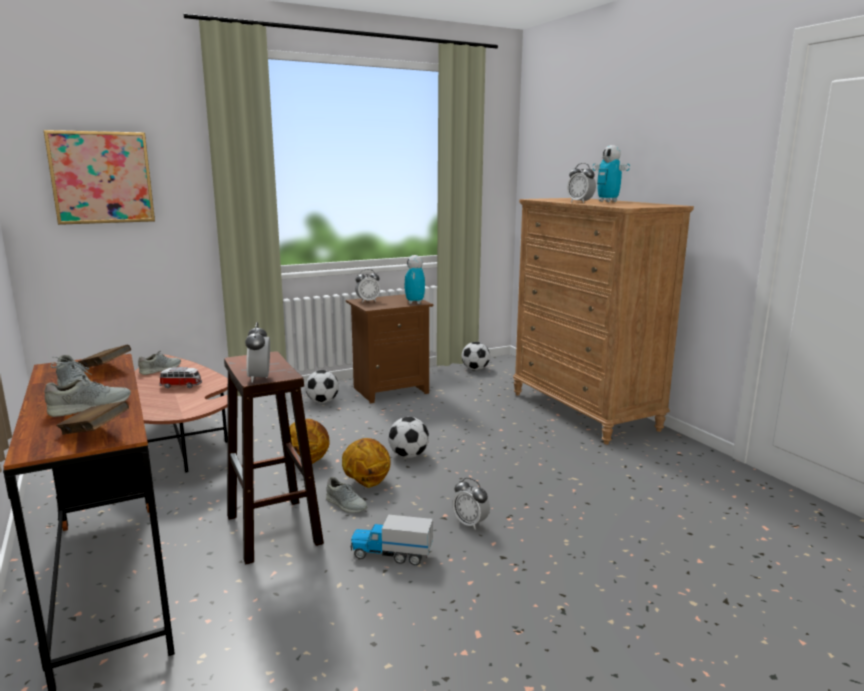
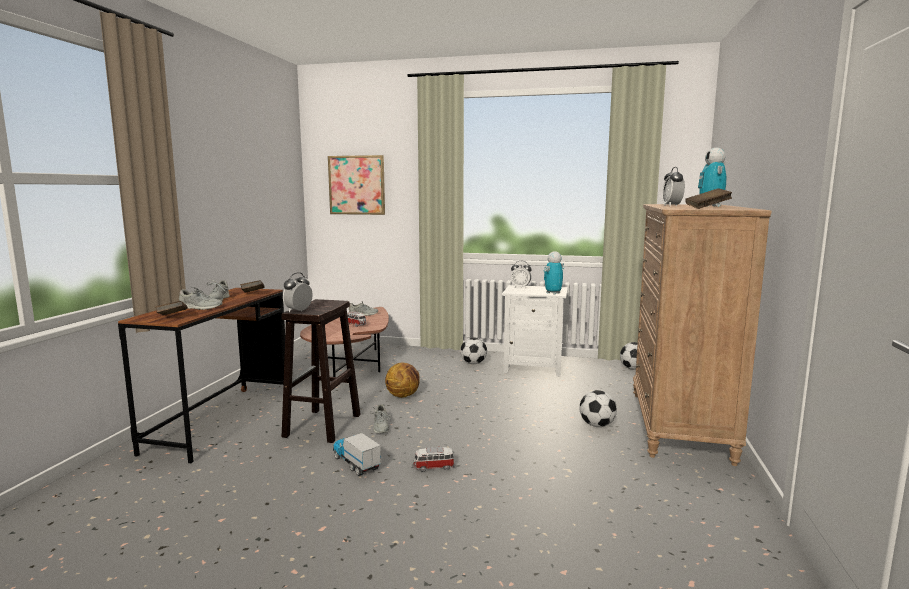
camera: 40 degrees right, 5 degrees down
basketball [342,438,391,488] -> none
brown nightstand [346,294,433,404] -> white nightstand [502,285,568,377]
football [388,417,429,458] -> football moved to [579,390,617,427]
alarm clock [453,478,490,530] -> toy car [413,447,455,472]
none -> brown book [685,188,732,209]

